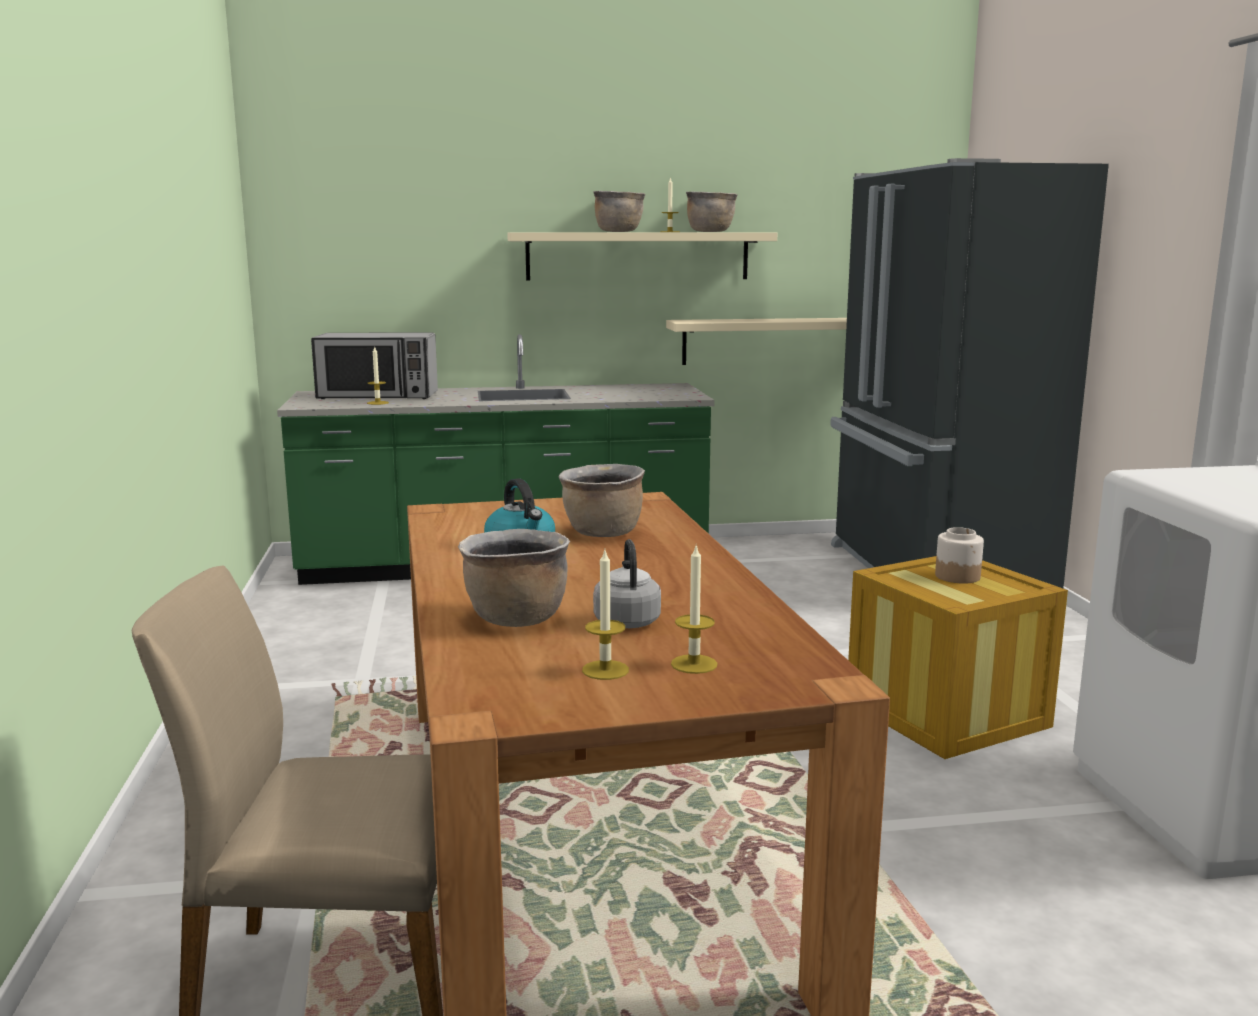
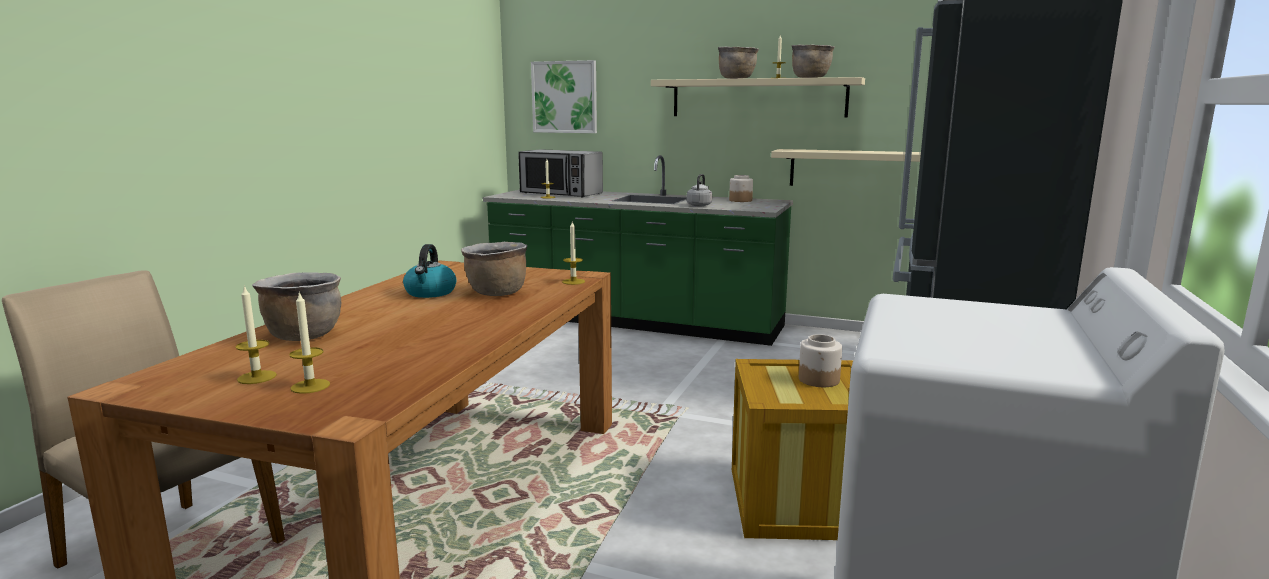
camera: 30 degrees right, 0 degrees up
grey kettle [593,539,661,628] -> grey kettle moved to [687,174,712,206]
none -> picture [531,60,597,133]
none -> candle [562,220,585,285]
none -> jar [729,175,753,202]

